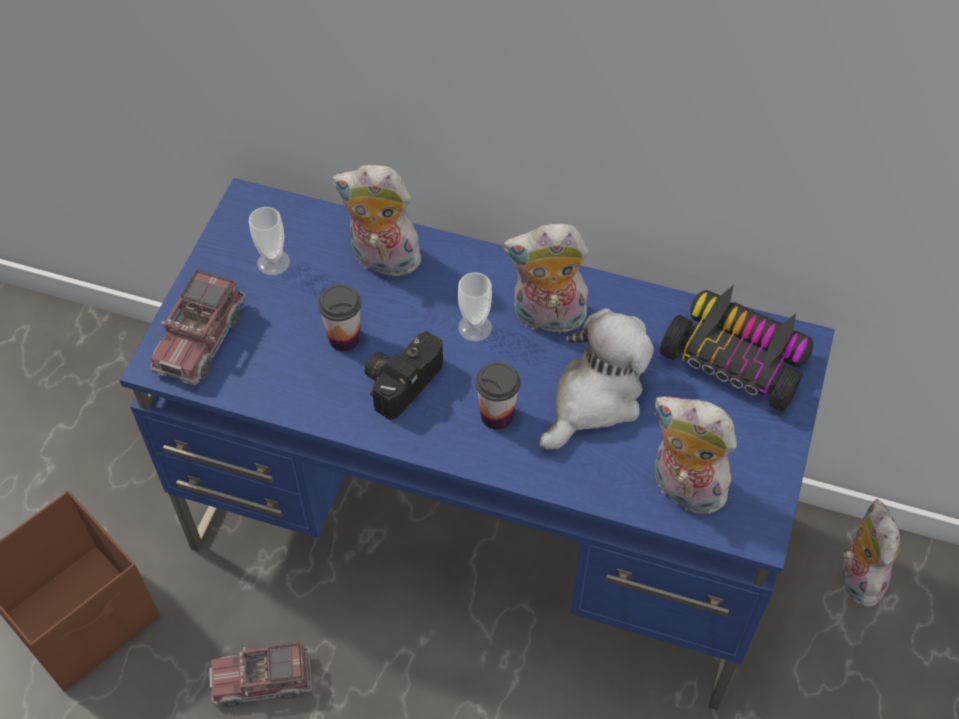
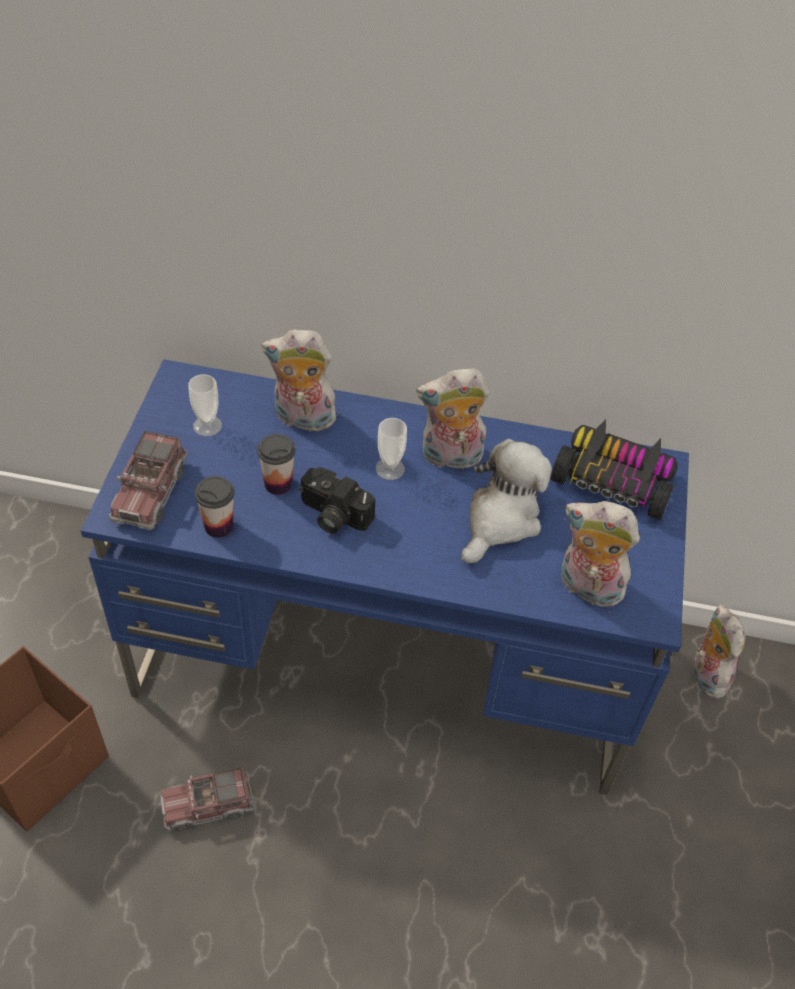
camera: 10 degrees left, 5 degrees down
camera [364,331,443,420] -> camera turned 90 degrees counterclockwise [299,467,375,534]
cup [475,362,521,430] -> cup moved to [195,476,234,538]

